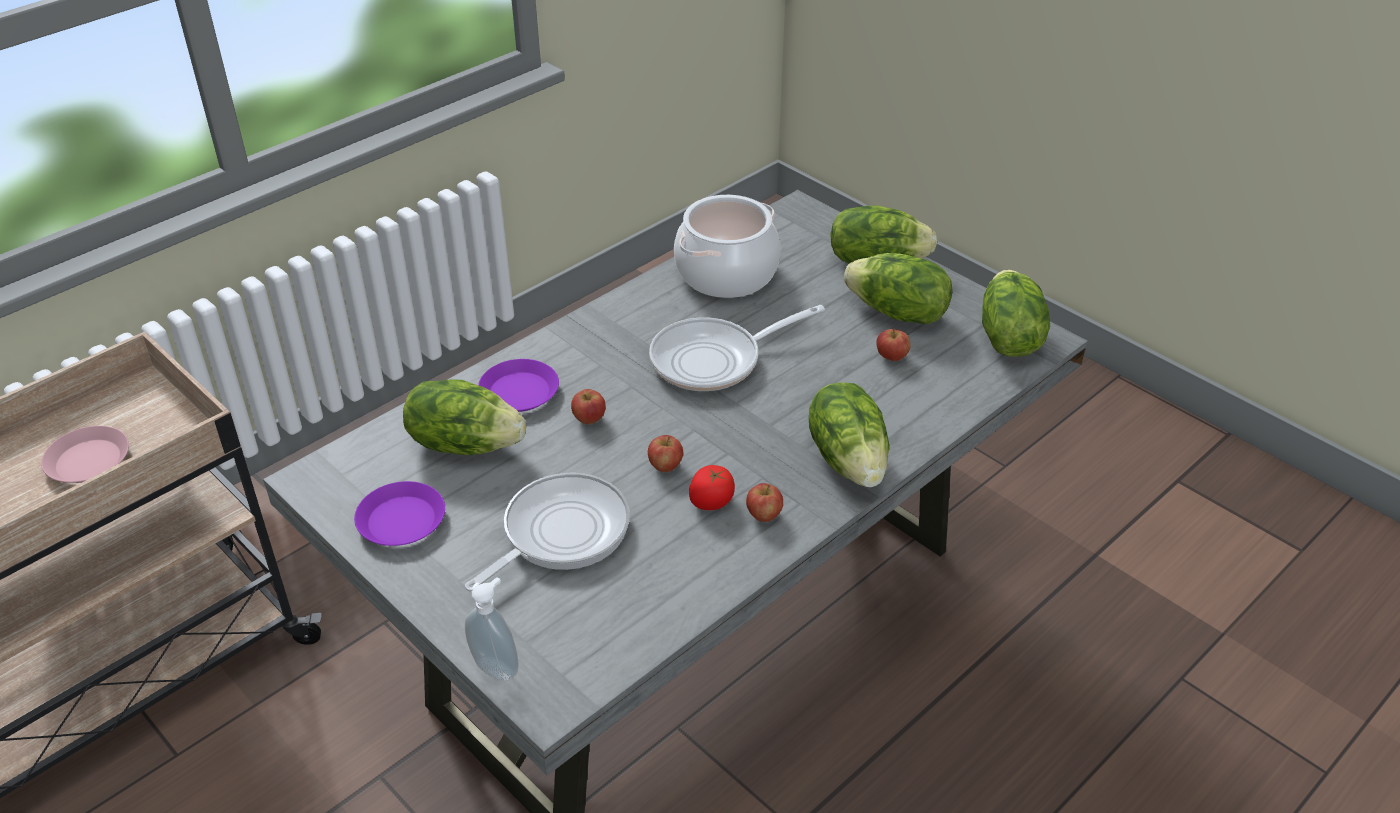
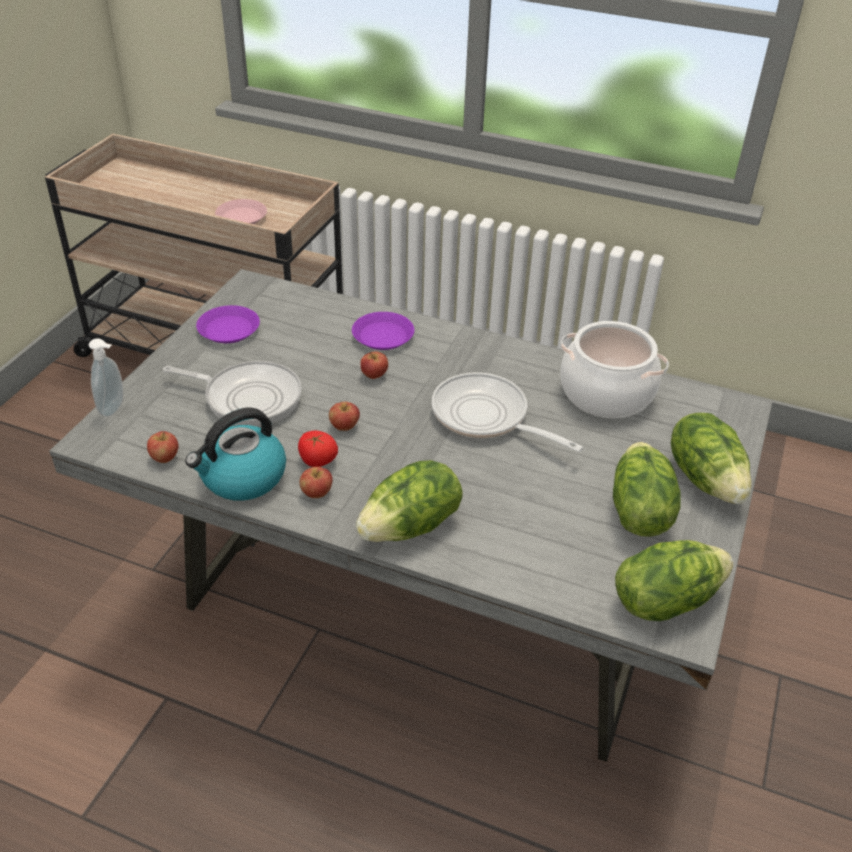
camera: 65 degrees right, 0 degrees up
lettuce [403,379,526,455] -> none
apple [876,328,911,361] -> apple moved to [147,431,179,463]
none -> kettle [185,408,286,501]

